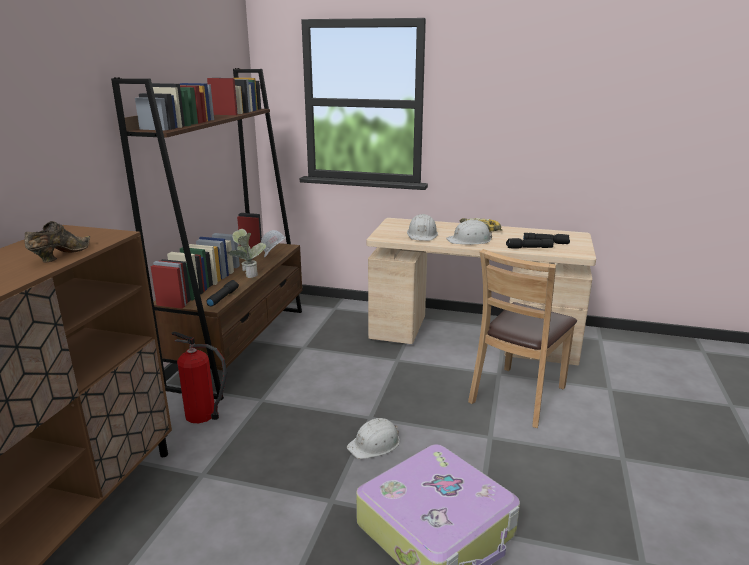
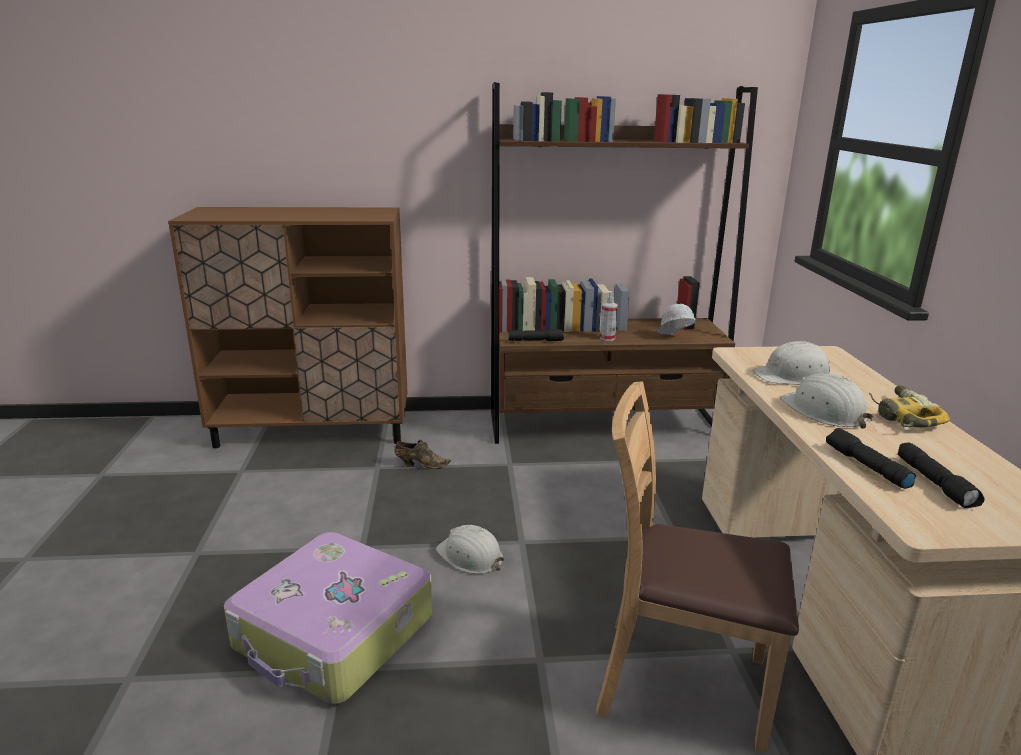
camera: 70 degrees right, 0 degrees up
brown shoe [25,221,90,262] -> brown shoe moved to [395,440,451,469]
fire extinguisher [172,332,227,423] -> none
potted plant [227,229,266,278] -> spray bottle [600,291,618,341]

